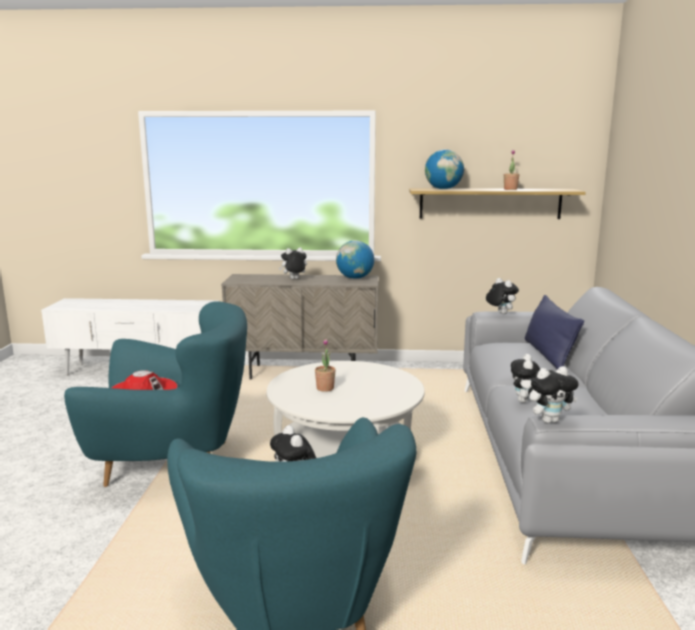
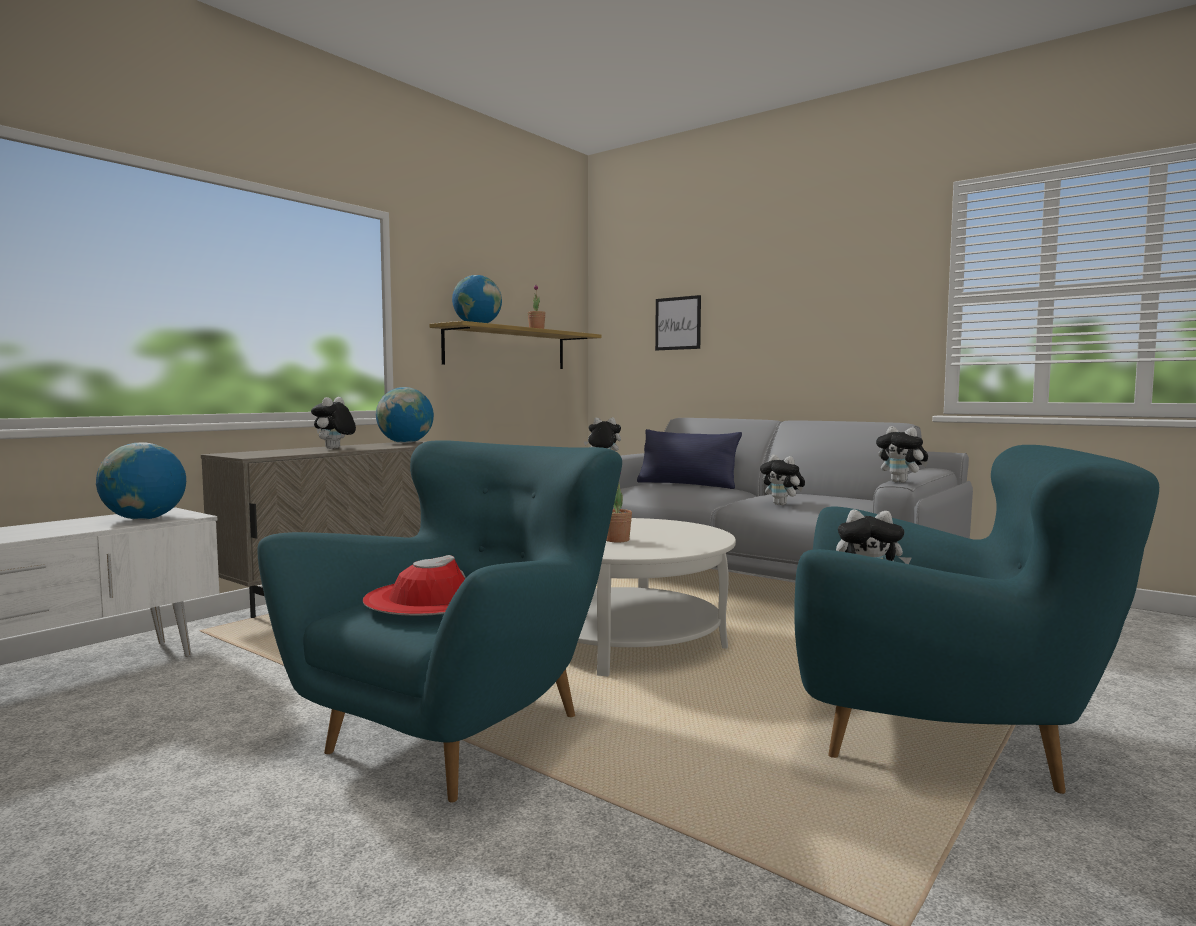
camera: 55 degrees left, 10 degrees down
plush toy [528,366,579,423] -> plush toy turned 120 degrees clockwise [876,426,928,483]
none -> globe [96,442,186,520]
none -> picture [655,295,701,350]

